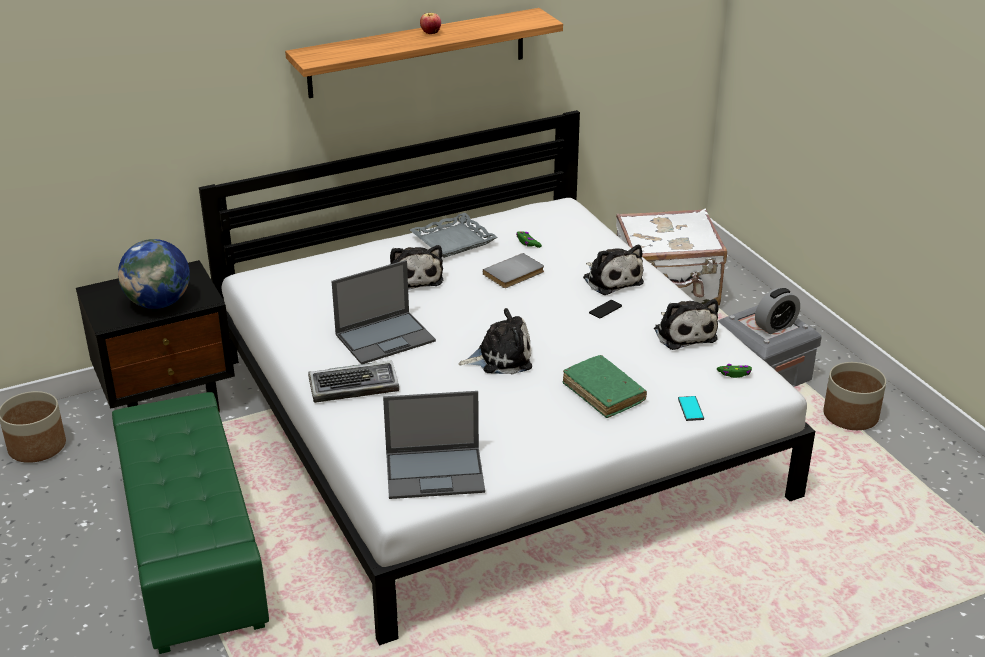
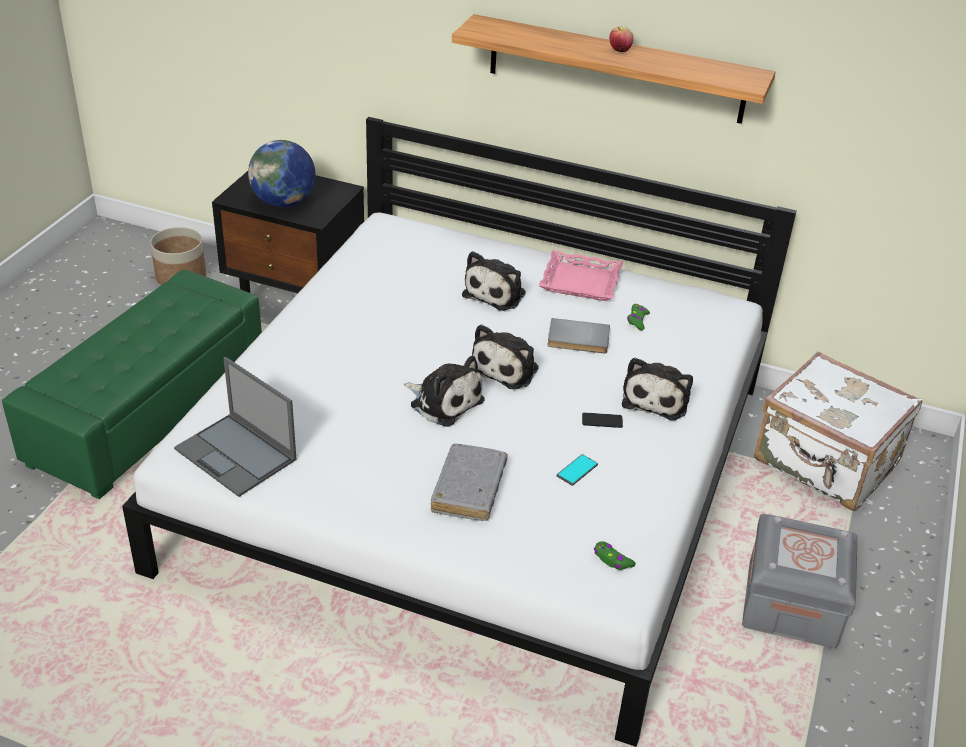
camera: 45 degrees right, 5 degrees up
keyboard [308,360,399,403] -> none
laptop [332,260,436,364] -> none
grey tray [410,213,497,258] -> pink tray [538,250,623,301]
green book [562,355,647,418] -> grey book [431,443,508,521]
plush toy [654,299,718,350] -> plush toy moved to [472,324,539,390]
phone [678,396,704,421] -> phone moved to [557,454,598,486]
alarm clock [755,288,800,334] -> none
planter [823,362,886,430] -> none

